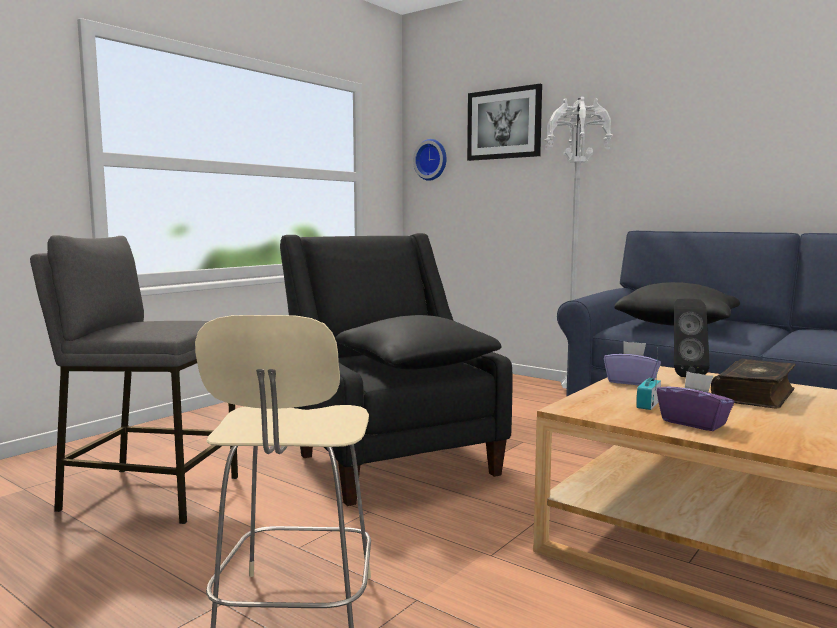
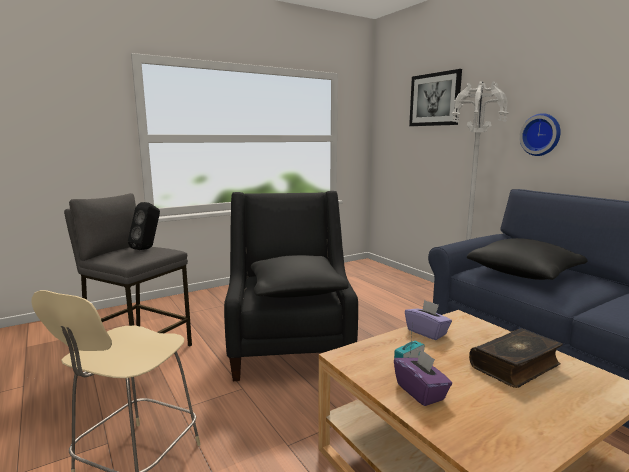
camera: 20 degrees right, 5 degrees up
wall clock [413,139,446,181] -> wall clock moved to [519,113,561,156]
black speaker [674,299,710,377] -> black speaker moved to [128,202,160,250]

